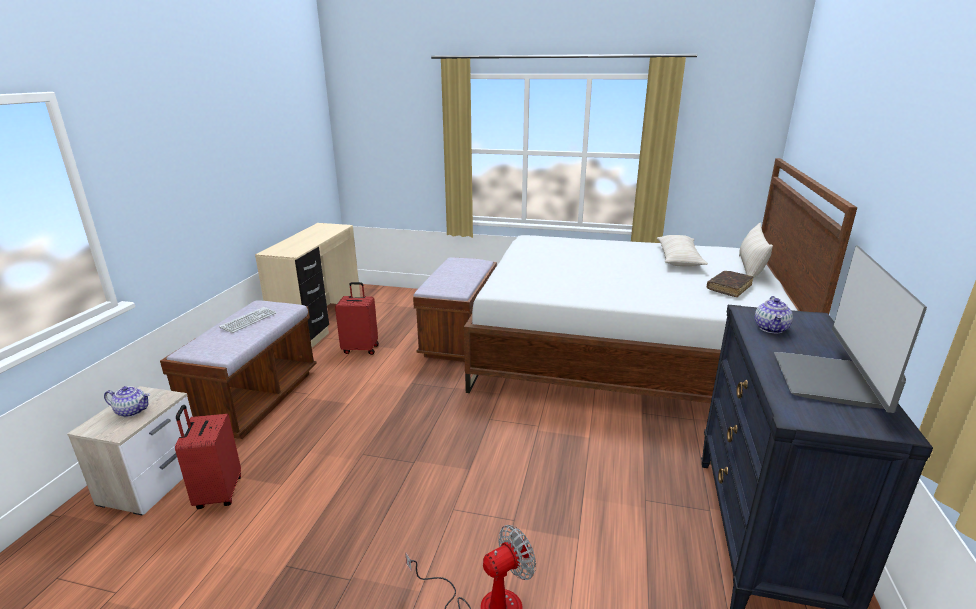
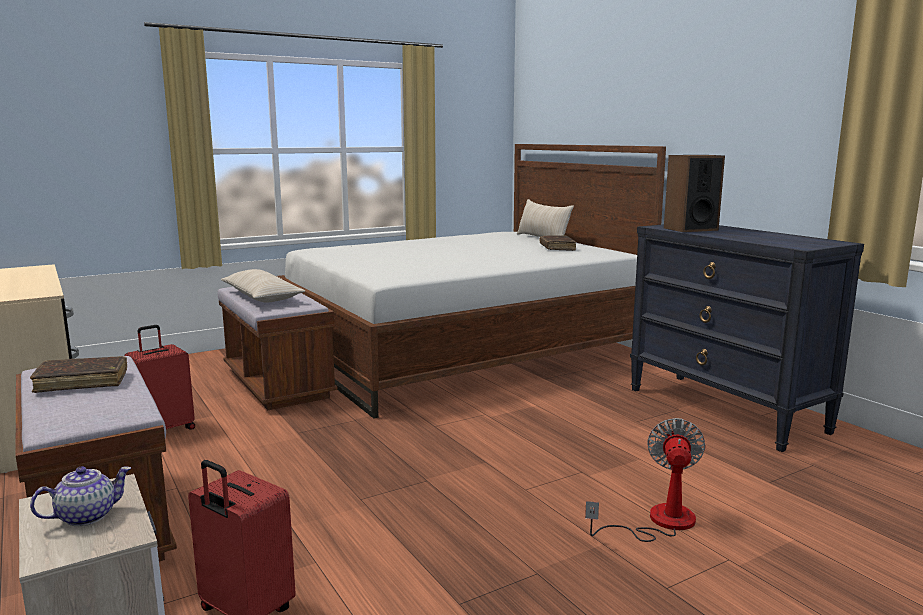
camera: 45 degrees left, 10 degrees down
keyboard [219,307,277,333] -> brown book [30,356,127,393]
beige pillow [657,235,708,266] -> beige pillow moved to [221,269,305,303]
teapot [755,296,793,333] -> speaker [664,155,725,232]
monitor [774,246,927,413] -> none

